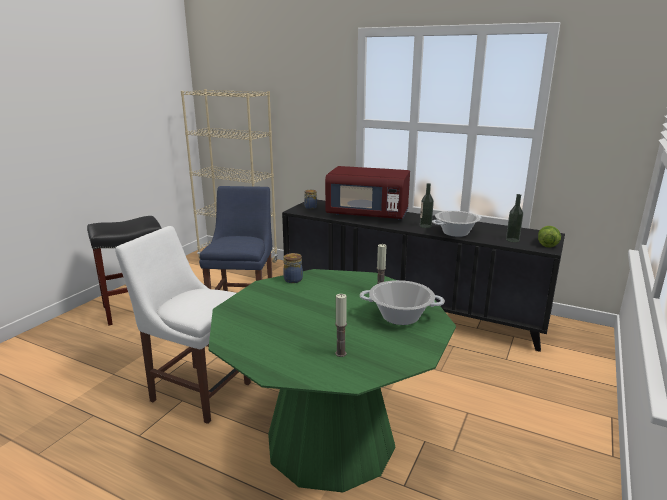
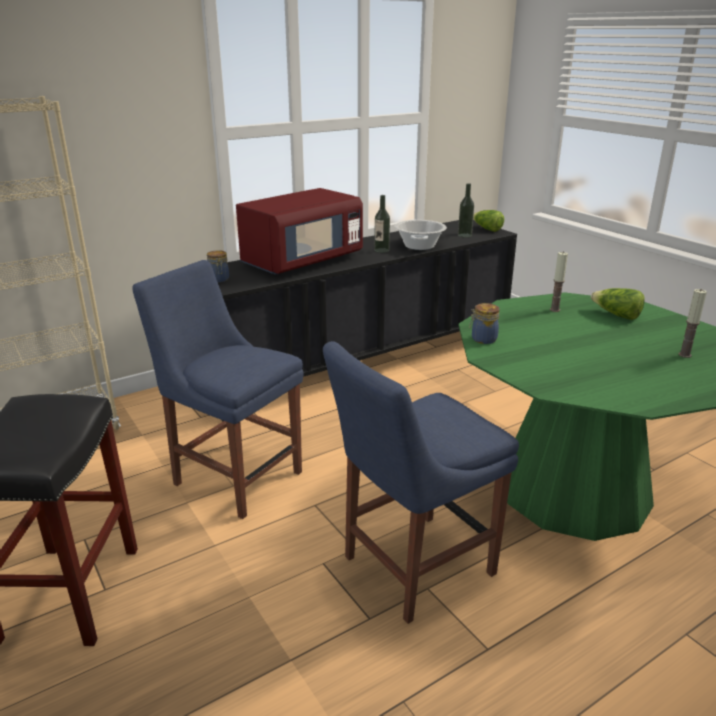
camera: 60 degrees left, 5 degrees up
white chair [115,226,251,424] -> blue chair [323,341,519,624]
cooking pot [360,280,445,325] -> lettuce [591,288,644,320]

